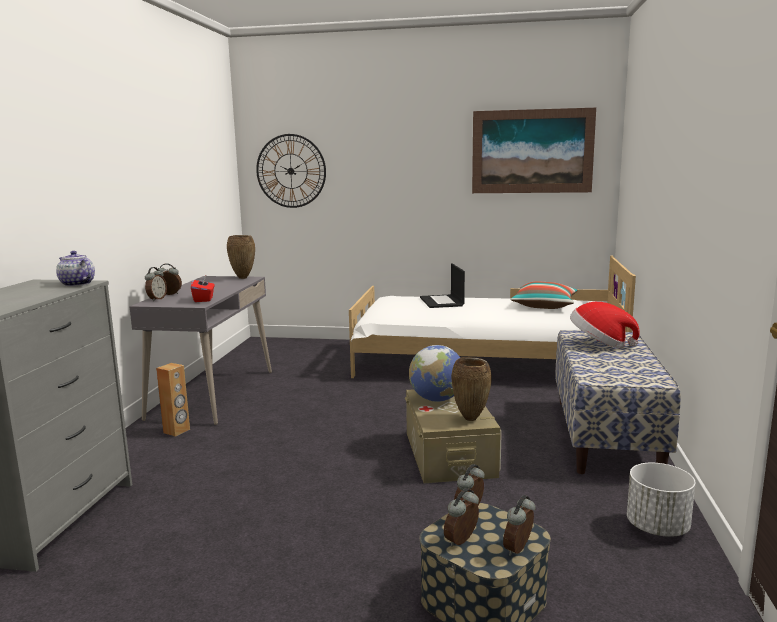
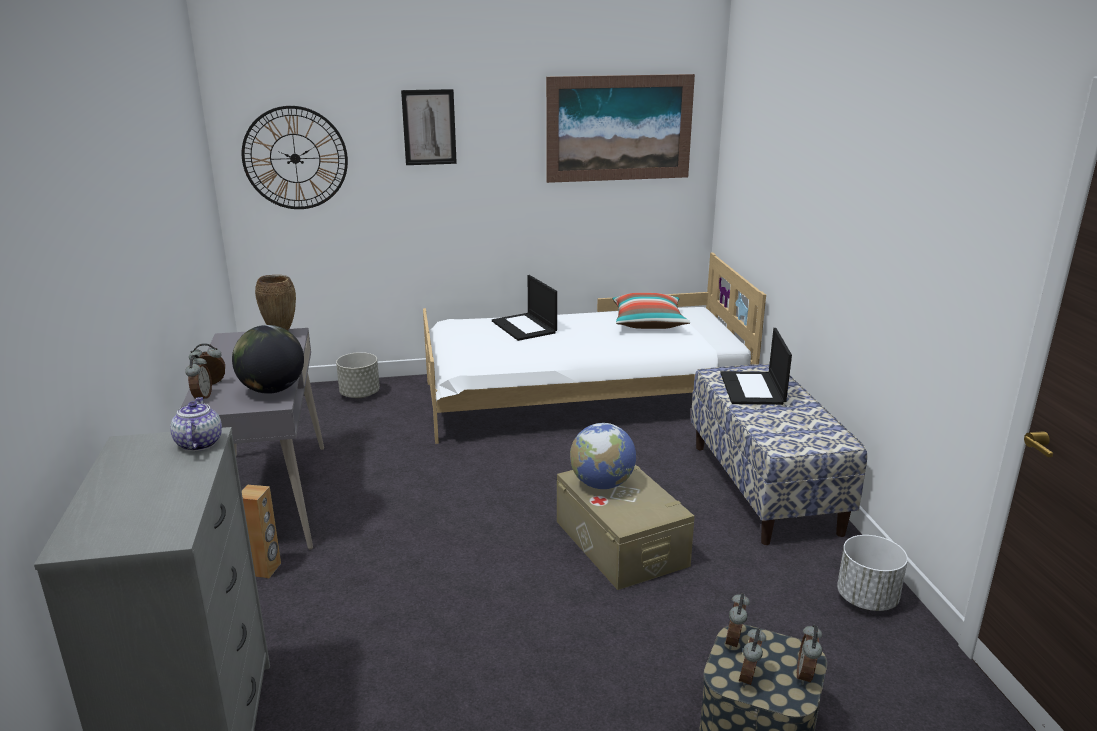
camera: 20 degrees left, 10 degrees up
teapot [56,251,95,287] -> teapot turned 60 degrees clockwise [170,397,222,451]
red tissue box [191,274,215,302] -> globe [232,325,304,394]
brown vase [451,357,492,421] -> none
hat [570,302,640,348] -> laptop [720,328,792,405]
none -> grey planter [336,352,380,398]
none -> picture [401,89,457,165]

